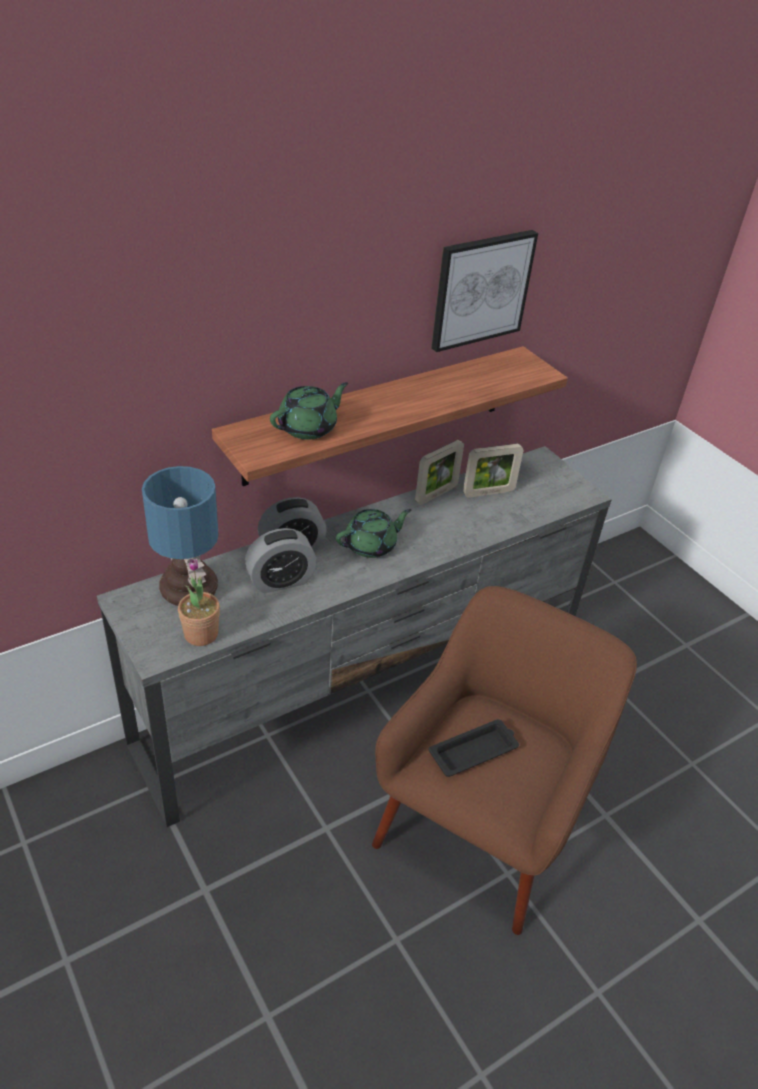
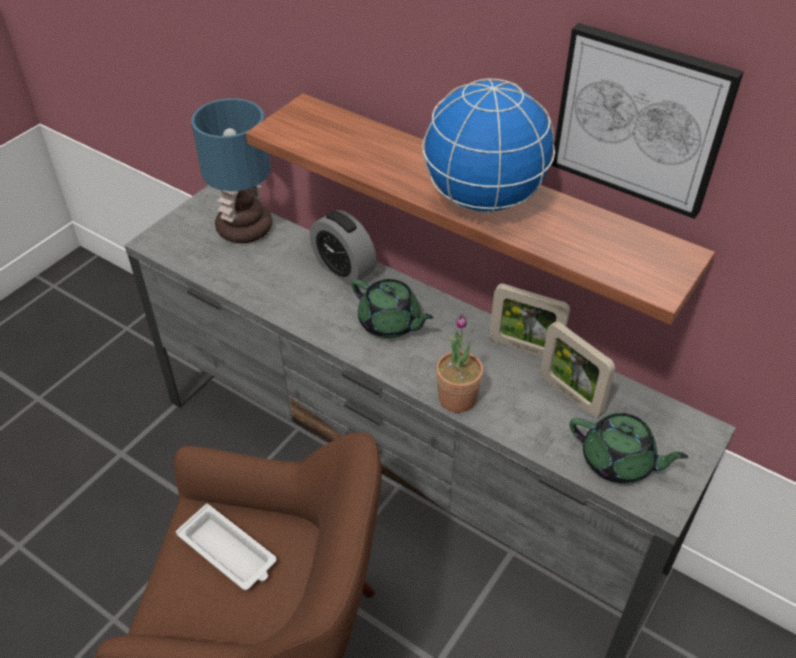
camera: 70 degrees right, 5 degrees up
potted plant [178,559,220,646] -> potted plant moved to [436,314,483,413]
alarm clock [245,528,317,593] -> none
green teapot [270,382,348,440] -> green teapot moved to [570,413,688,484]
black tray [429,719,519,777] -> white tray [176,504,276,590]
none -> globe [422,78,555,214]

